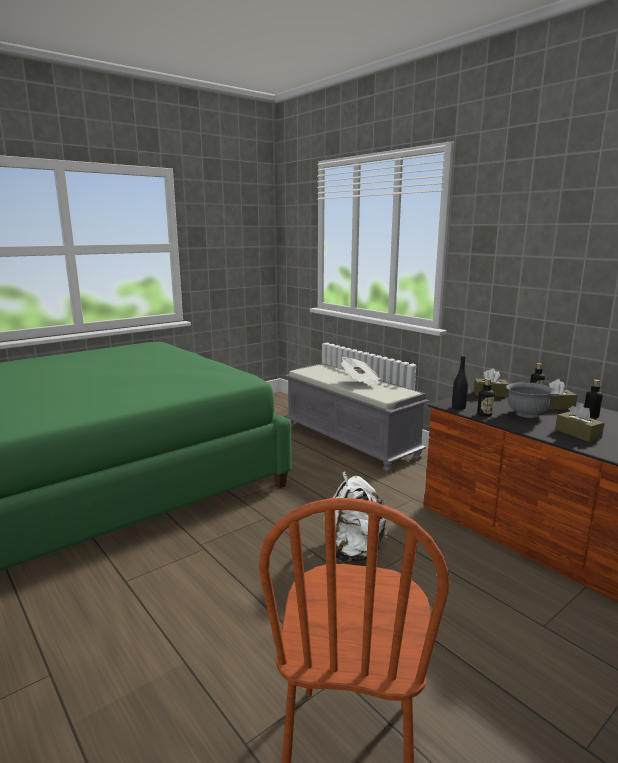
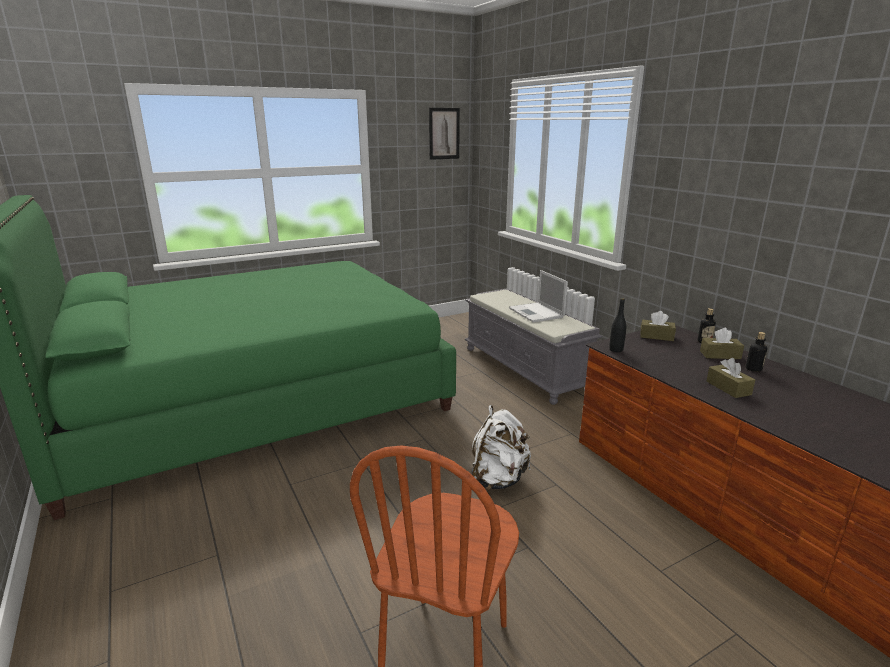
camera: 10 degrees right, 5 degrees up
newspaper [341,357,381,388] -> laptop [509,270,568,323]
bottle [477,378,494,417] -> none
grey bowl [506,382,554,418] -> none
none -> picture [429,108,460,160]

